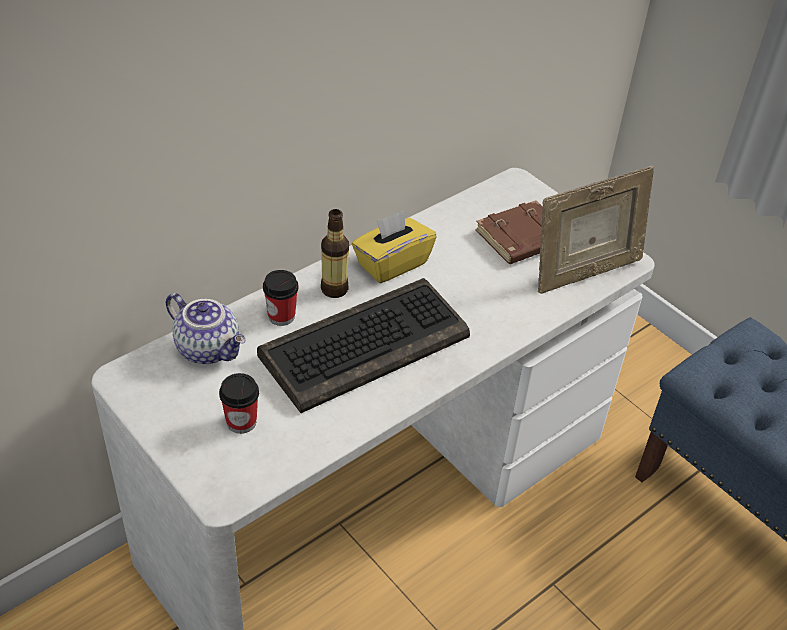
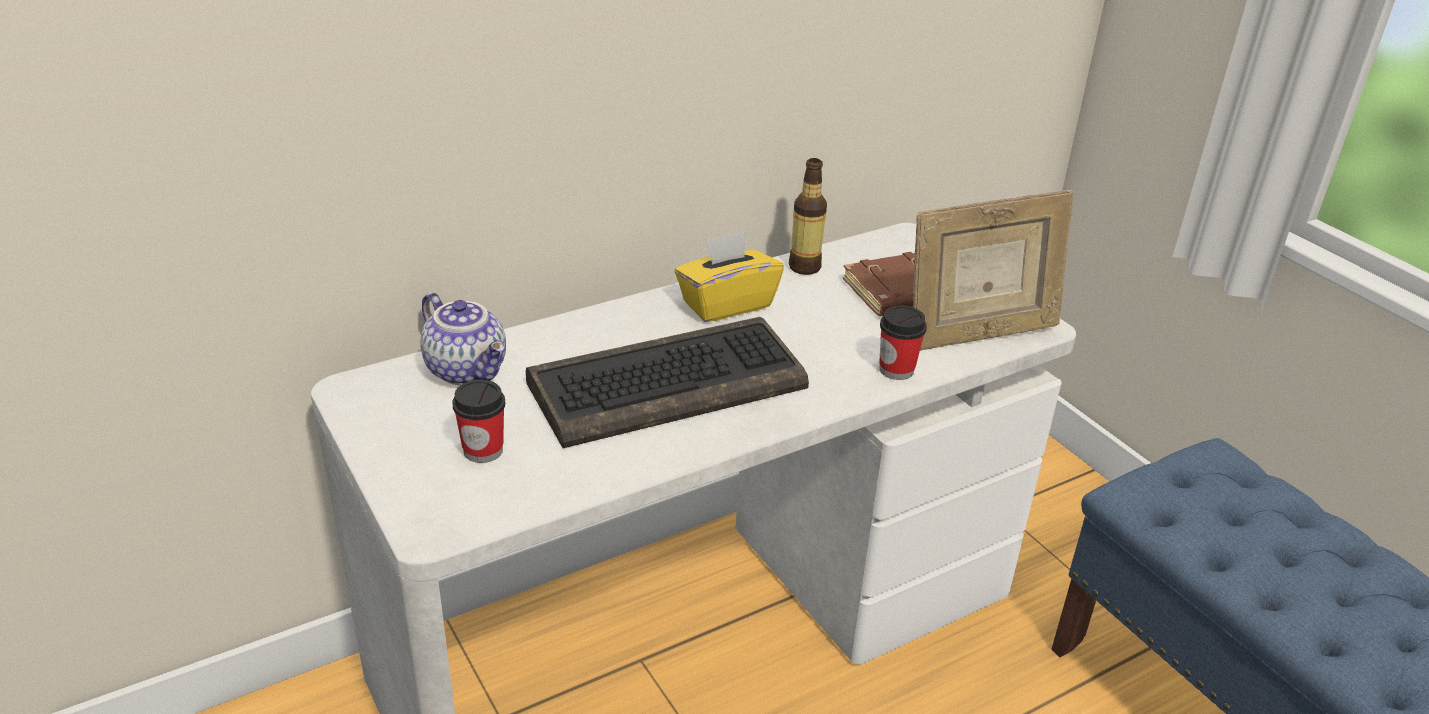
camera: 10 degrees right, 10 degrees down
cup [263,270,299,326] -> cup moved to [879,305,927,380]
bottle [321,209,349,298] -> bottle moved to [789,158,827,275]

